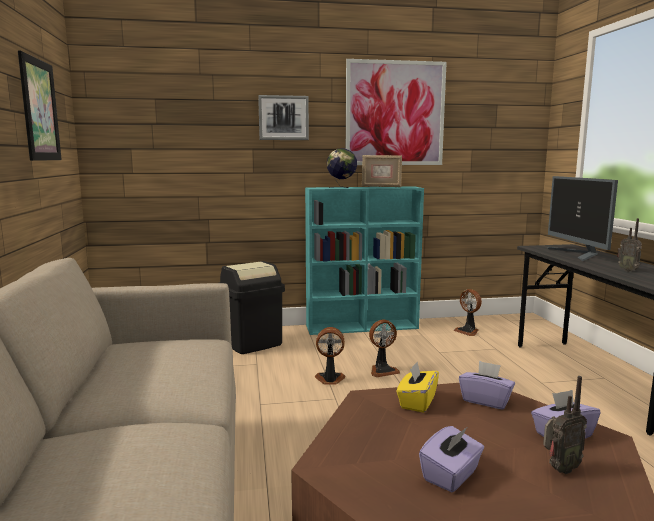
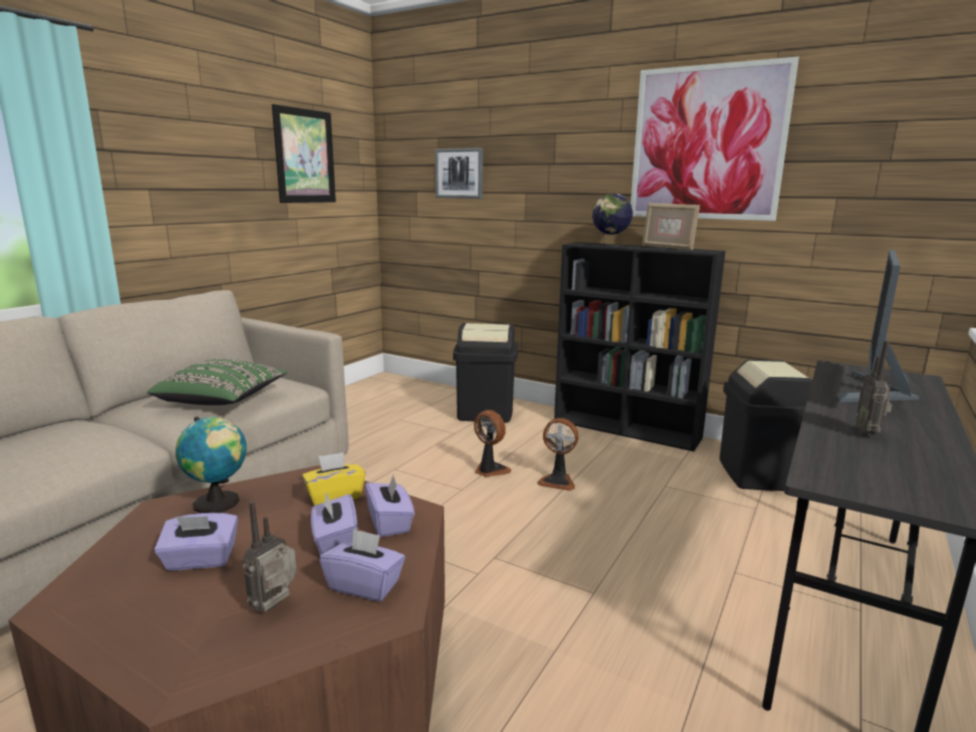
camera: 40 degrees right, 5 degrees up
picture [258,95,309,140] -> picture moved to [435,148,483,199]
turquoise bookcase [305,186,424,335] -> black bookcase [554,242,725,452]
fan [453,289,482,336] -> black trash can [719,359,812,491]
radio [543,376,587,474] -> radio turned 105 degrees clockwise [243,501,297,612]
none -> green pillow [147,359,288,405]
none -> globe [175,417,247,513]
none -> purple tissue box [311,491,357,555]

